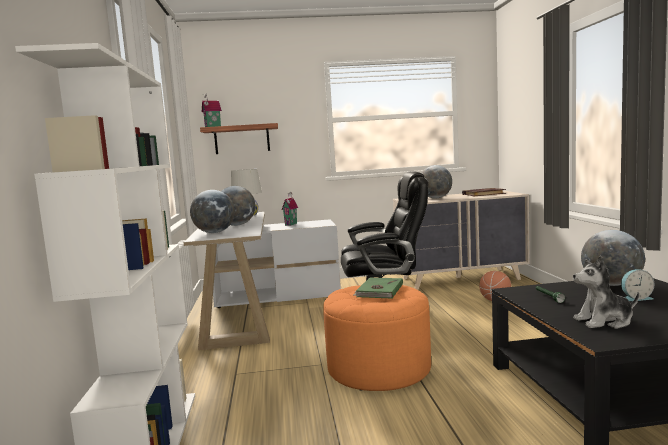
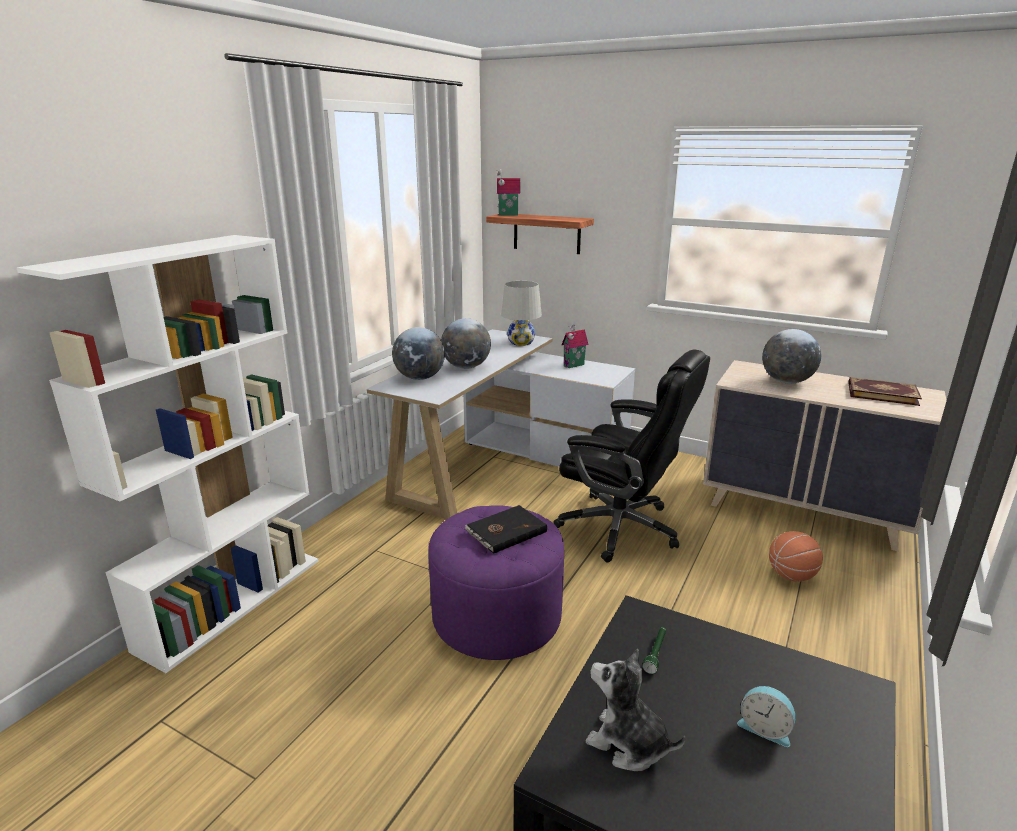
camera: 35 degrees right, 15 degrees up
orange ottoman [323,285,431,391] -> purple ottoman [428,505,564,660]
green book [353,278,403,299] -> black book [465,505,547,554]
globe [581,230,645,286] -> none

